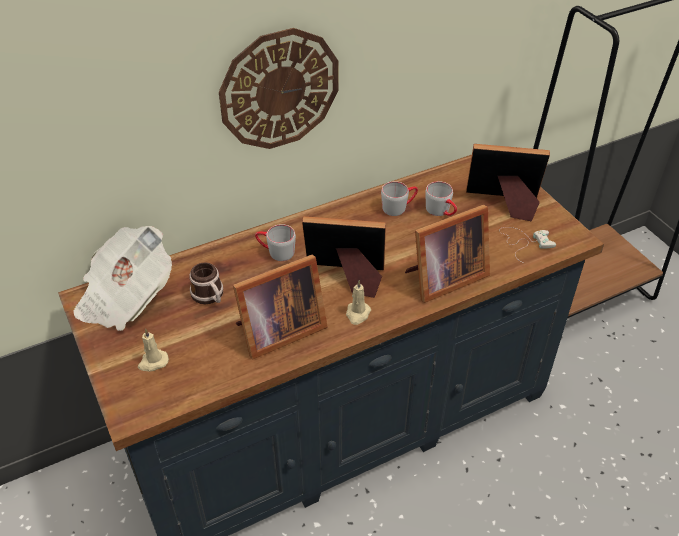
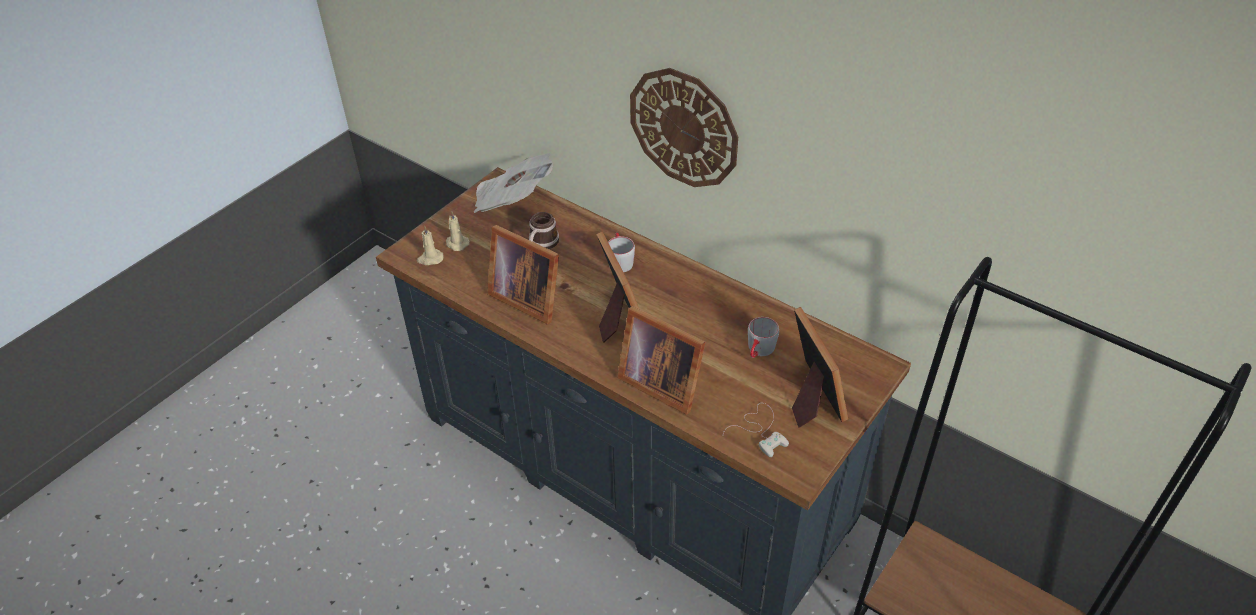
camera: 65 degrees right, 0 degrees up
beige candle [346,280,371,325] -> beige candle moved to [417,226,443,265]
grey mug [381,181,418,216] -> none

